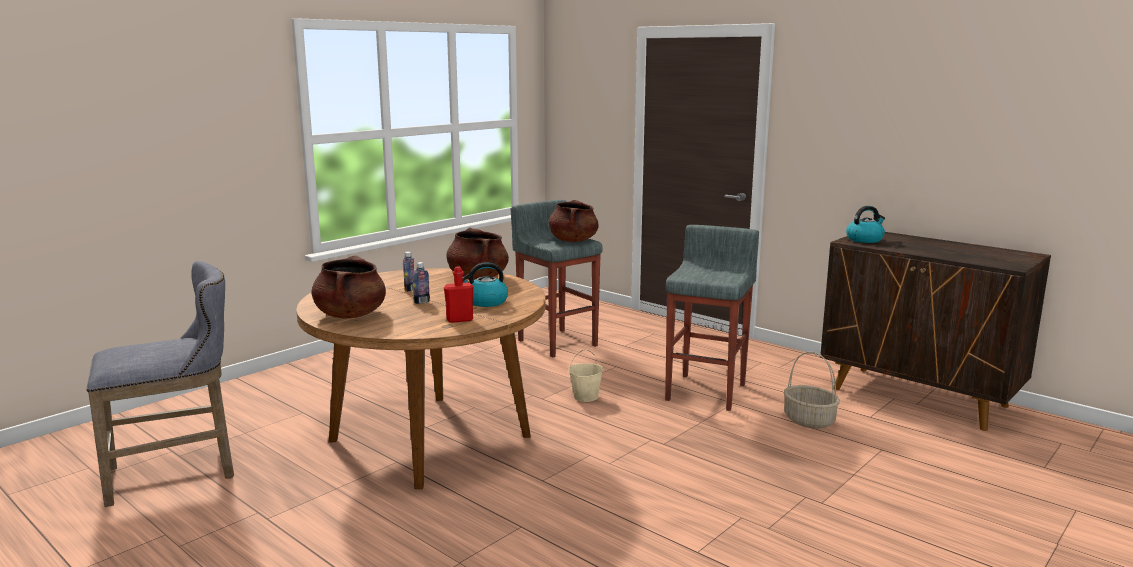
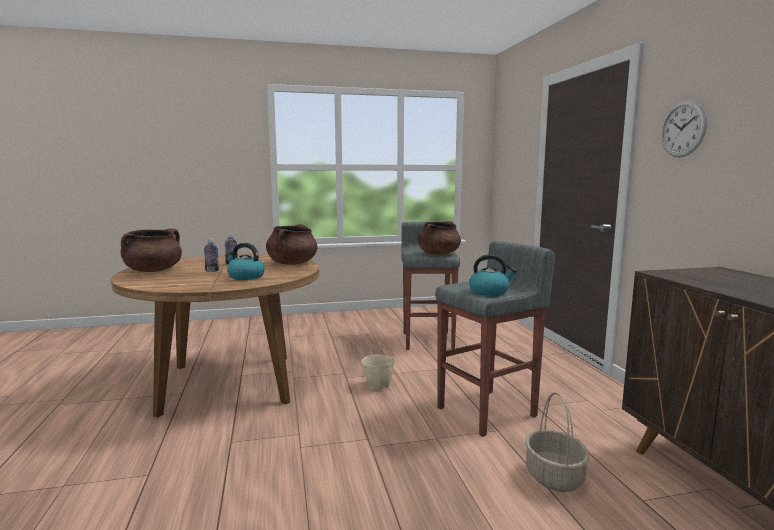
camera: 35 degrees right, 5 degrees down
grey stool [87,261,234,507] -> none
red bottle [444,266,473,323] -> none
kettle [846,206,885,243] -> kettle moved to [469,254,516,296]
none -> wall clock [661,100,707,157]

